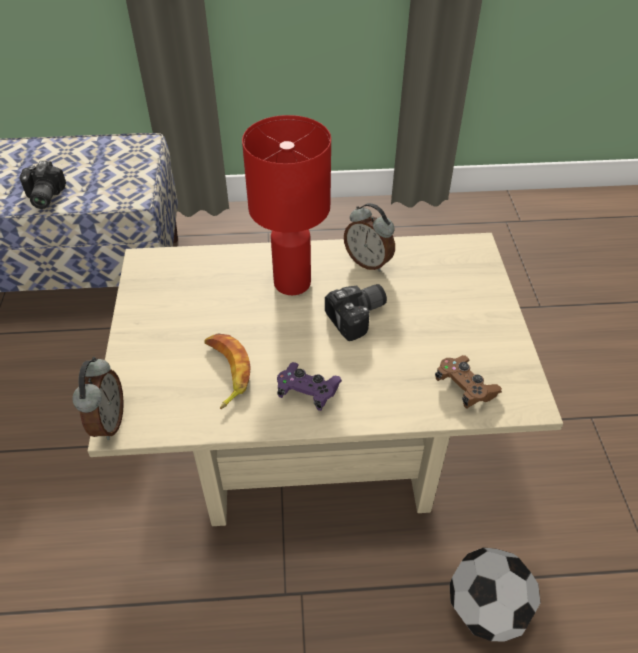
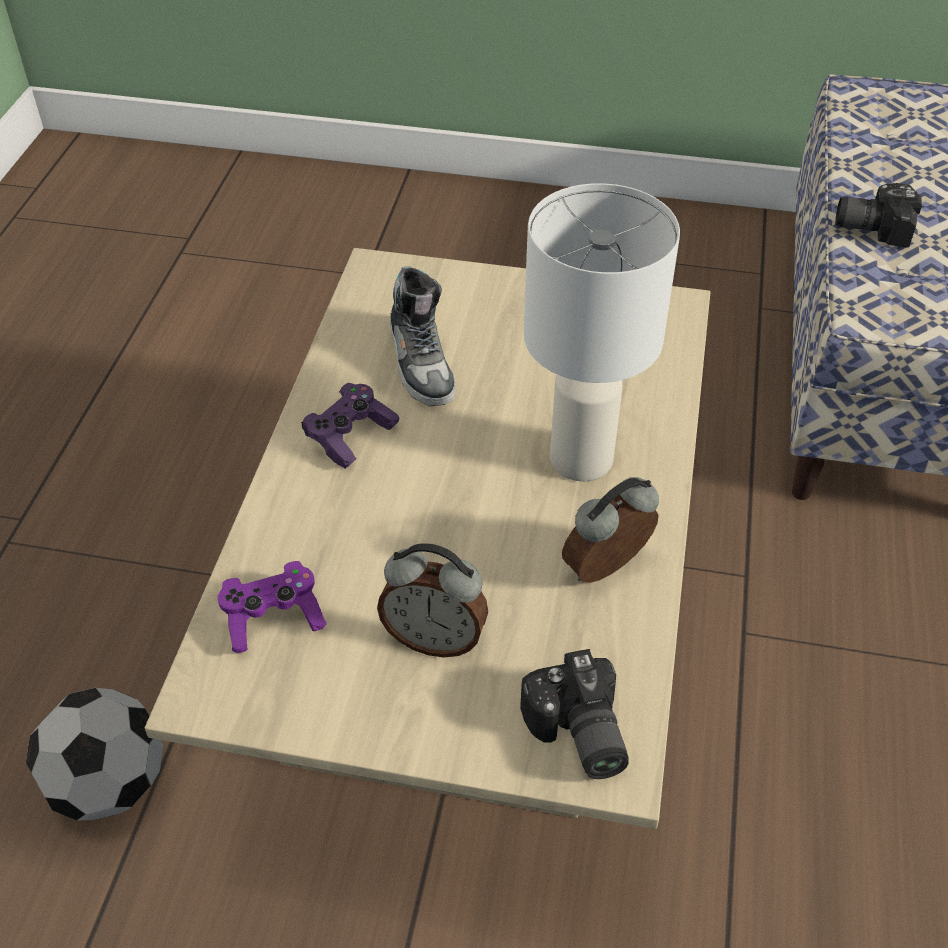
camera: 105 degrees right, 0 degrees up
alarm clock [72,357,124,440] -> alarm clock moved to [377,543,488,657]
banana [204,333,251,409] -> shoe [390,266,455,407]
red table lamp [242,115,331,295] -> white table lamp [524,183,680,482]
camera [325,284,387,341] -> camera moved to [520,649,629,779]
brown game controller [435,355,502,409] -> purple game controller [218,561,327,653]

